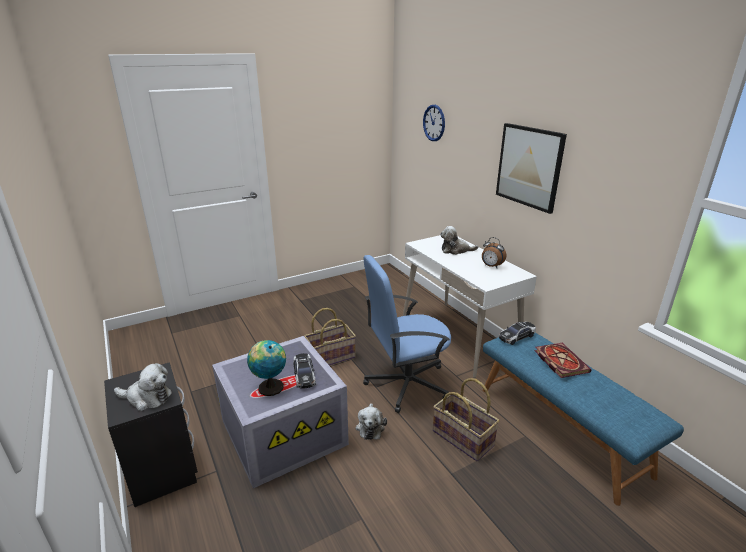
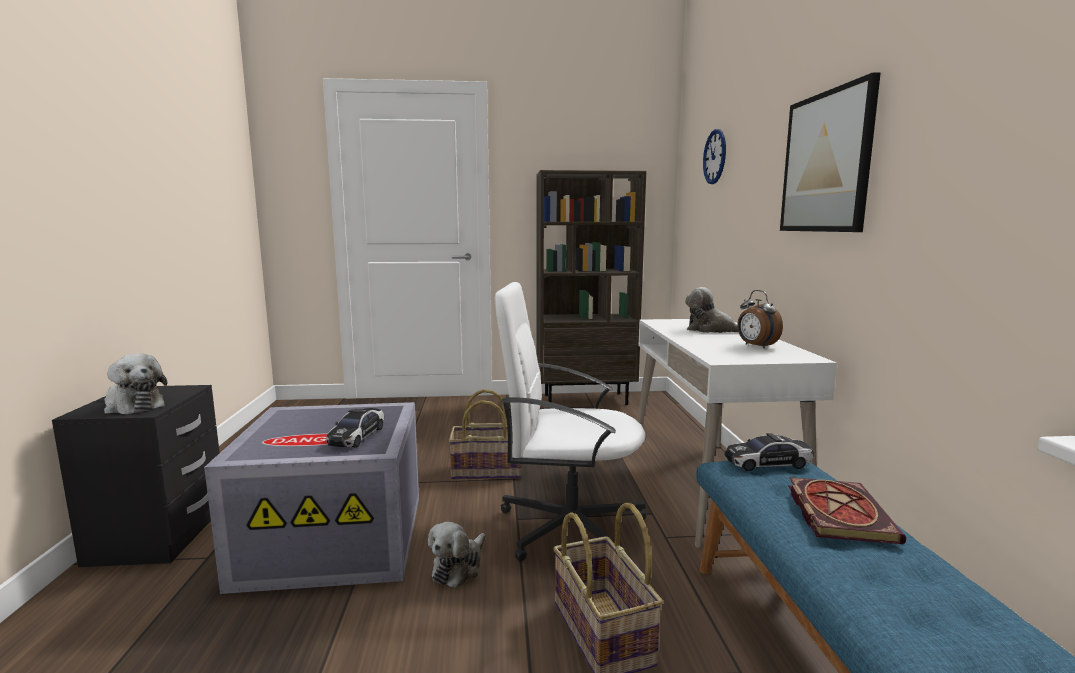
camera: 25 degrees right, 15 degrees down
globe [247,340,286,396] -> none
blue office chair [363,255,451,413] -> white office chair [495,282,646,561]
none -> brown bookcase [536,170,646,405]

